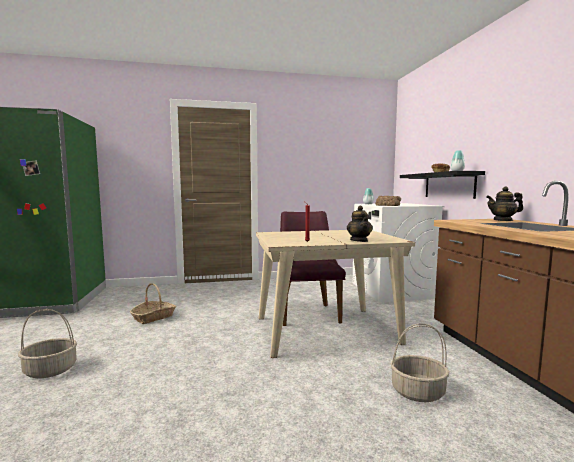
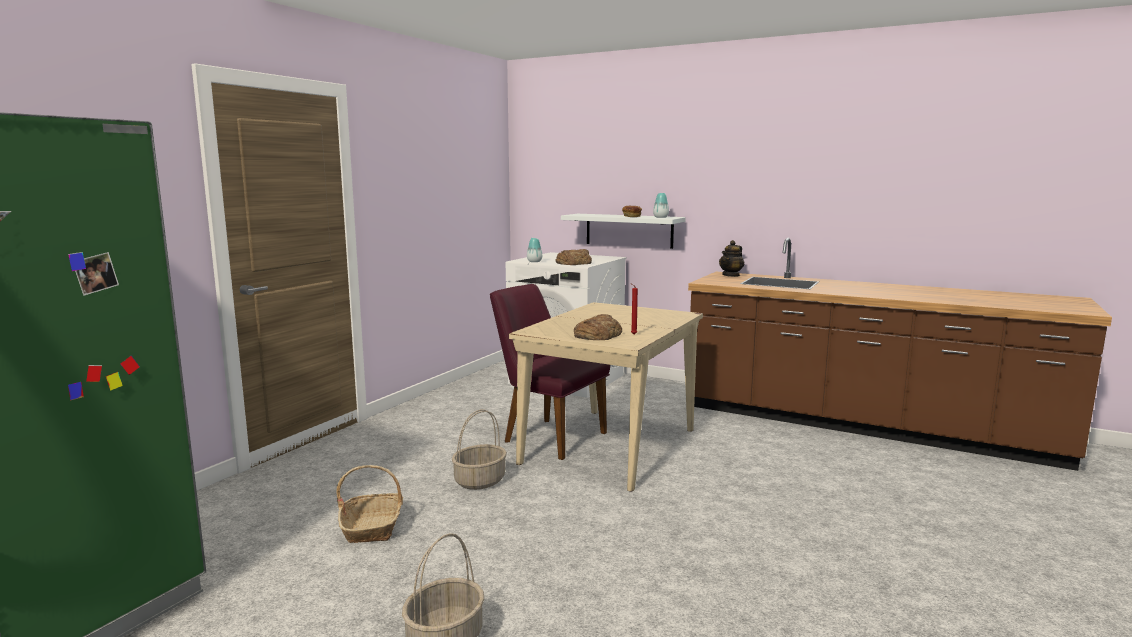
camera: 50 degrees left, 5 degrees up
teapot [347,206,373,242] -> none
basket [391,324,449,402] -> basket moved to [452,409,507,490]
black shelf [400,171,485,199] -> white shelf [561,214,686,249]
none -> bread [574,314,622,340]

